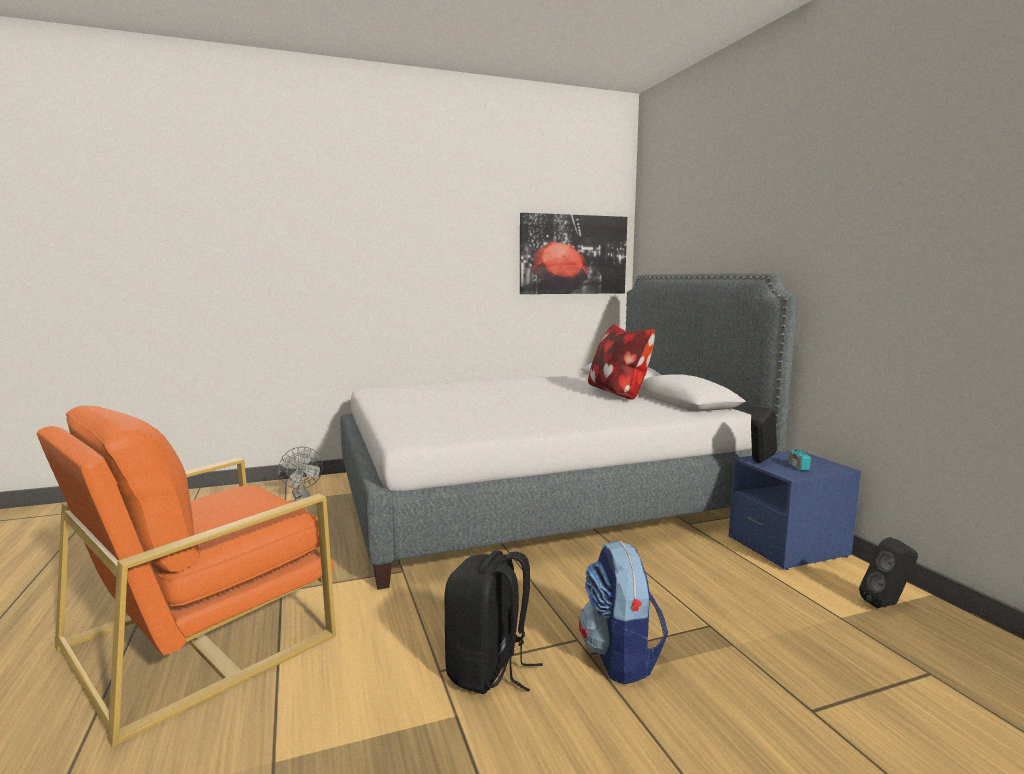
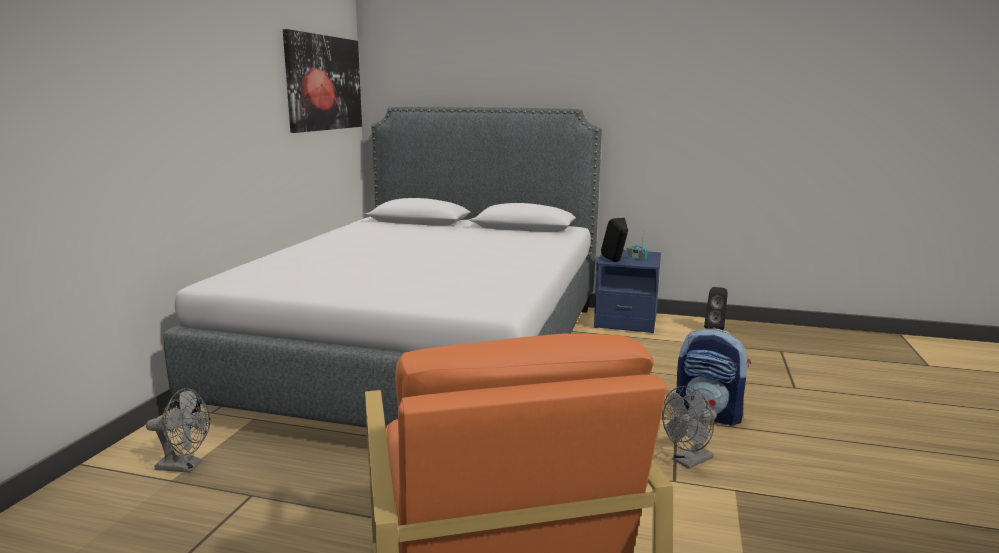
camera: 55 degrees left, 5 degrees up
black backpack [444,551,543,694] -> grey fan [662,386,717,469]
pillow [588,324,655,400] -> none

